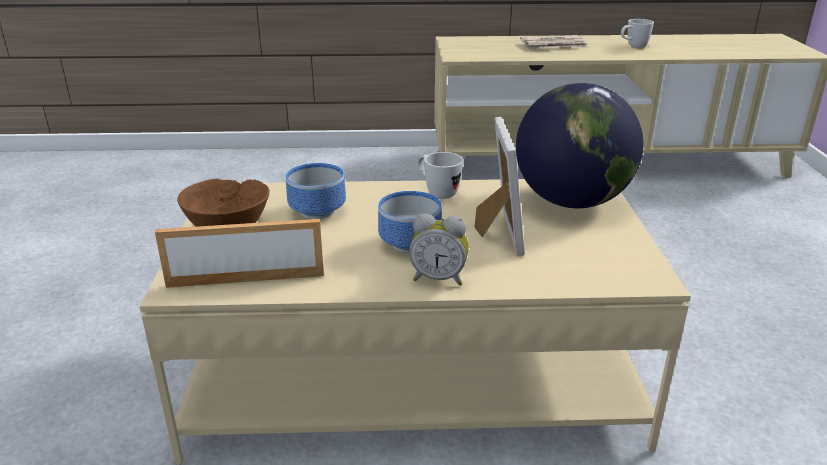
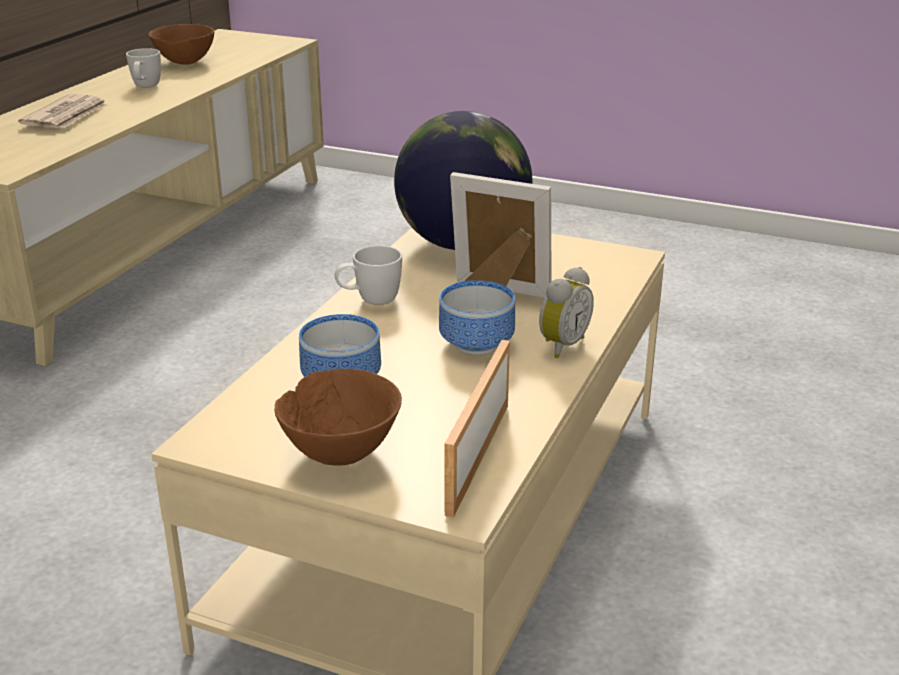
camera: 65 degrees left, 0 degrees up
none -> brown bowl [149,24,214,65]

